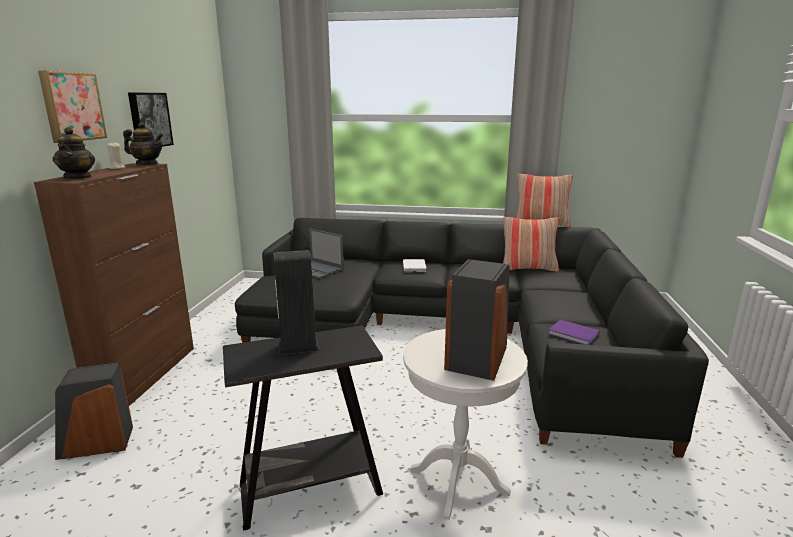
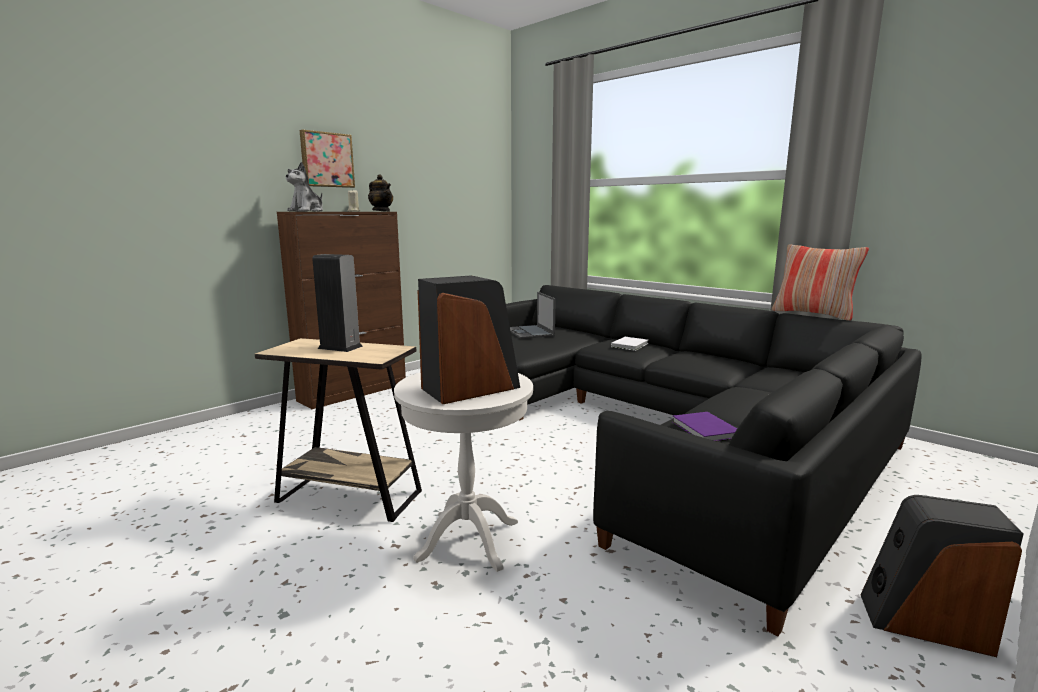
camera: 35 degrees right, 5 degrees down
teapot [53,127,95,179] -> plush toy [286,162,323,211]
speaker [55,362,133,460] -> speaker moved to [861,495,1024,657]
picture [128,93,174,147] -> none
black side table [223,325,383,531] -> beige side table [255,338,422,522]
pillow [503,217,559,272] -> none

